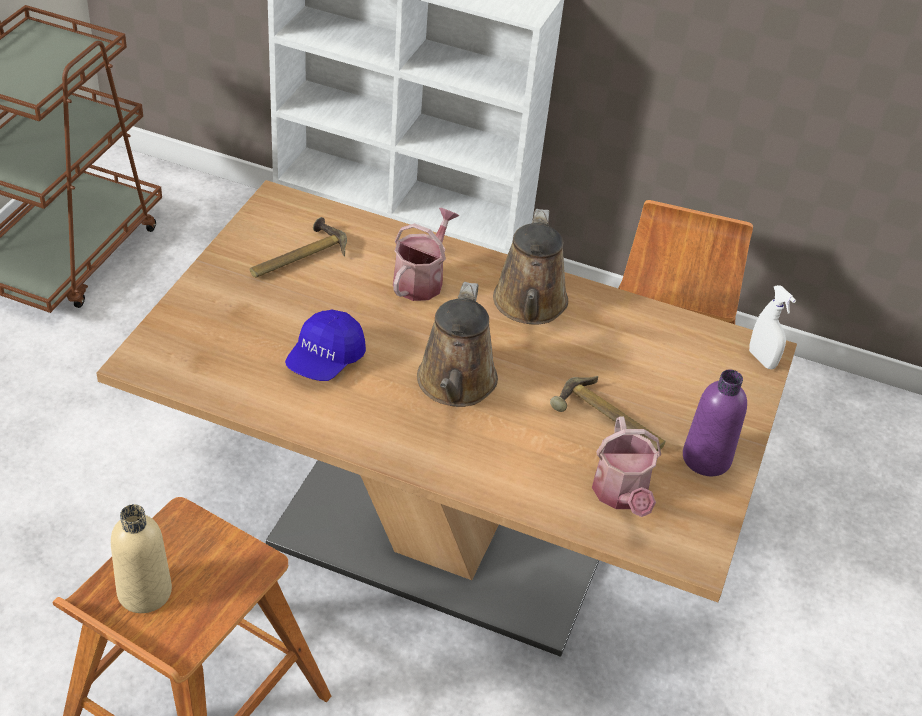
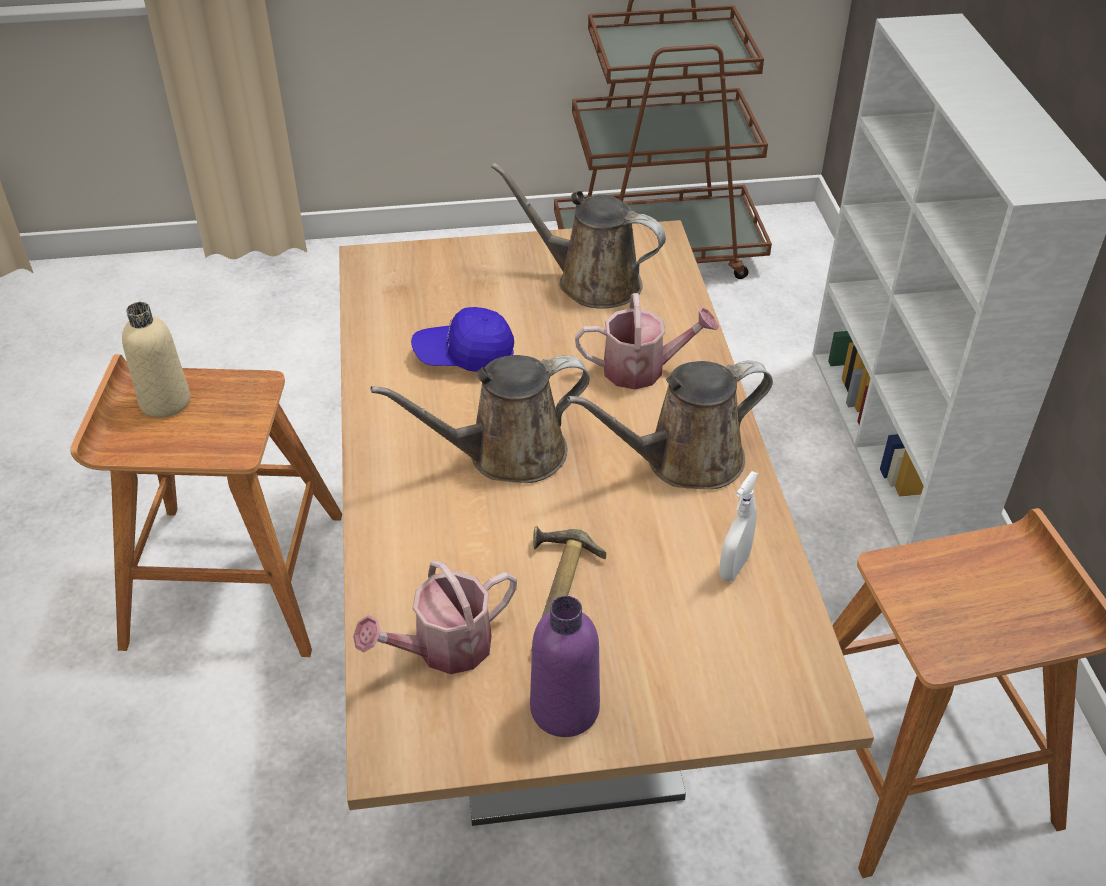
camera: 65 degrees right, 0 degrees up
hammer [250,217,347,277] -> brown watering can [491,163,666,309]
white spray bottle [749,285,796,369] -> white spray bottle moved to [719,471,758,582]

